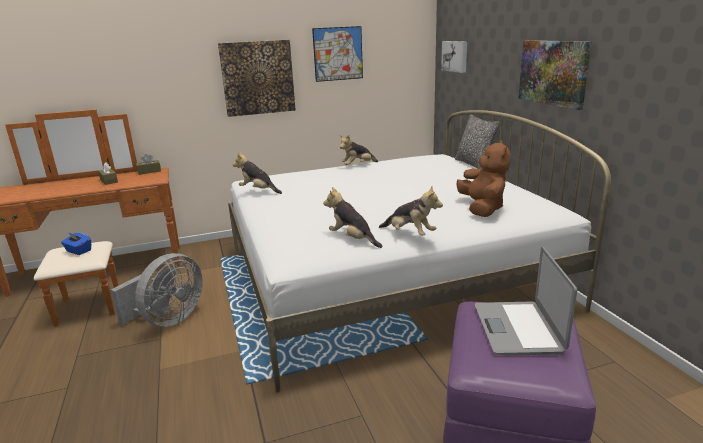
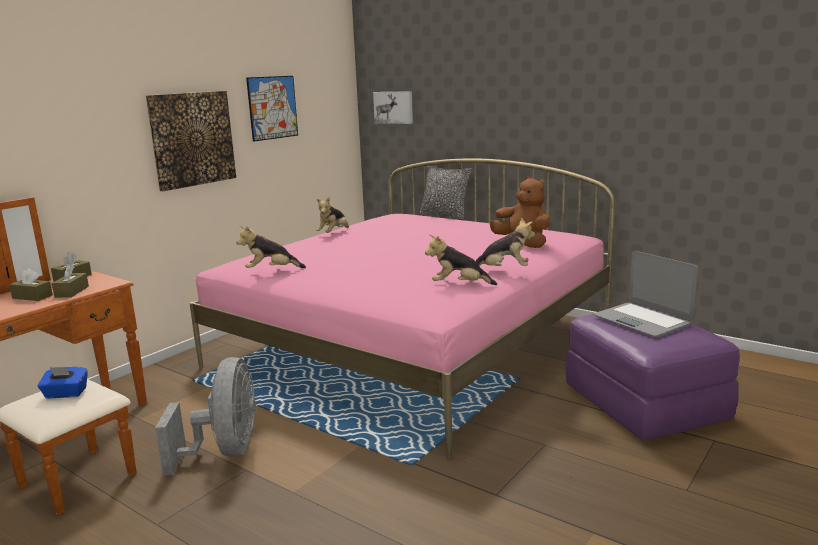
camera: 35 degrees left, 5 degrees down
white bed [228,110,611,392] -> pink bed [190,159,615,460]
picture [518,40,592,110] -> none
none -> brown tissue box [52,264,89,297]

